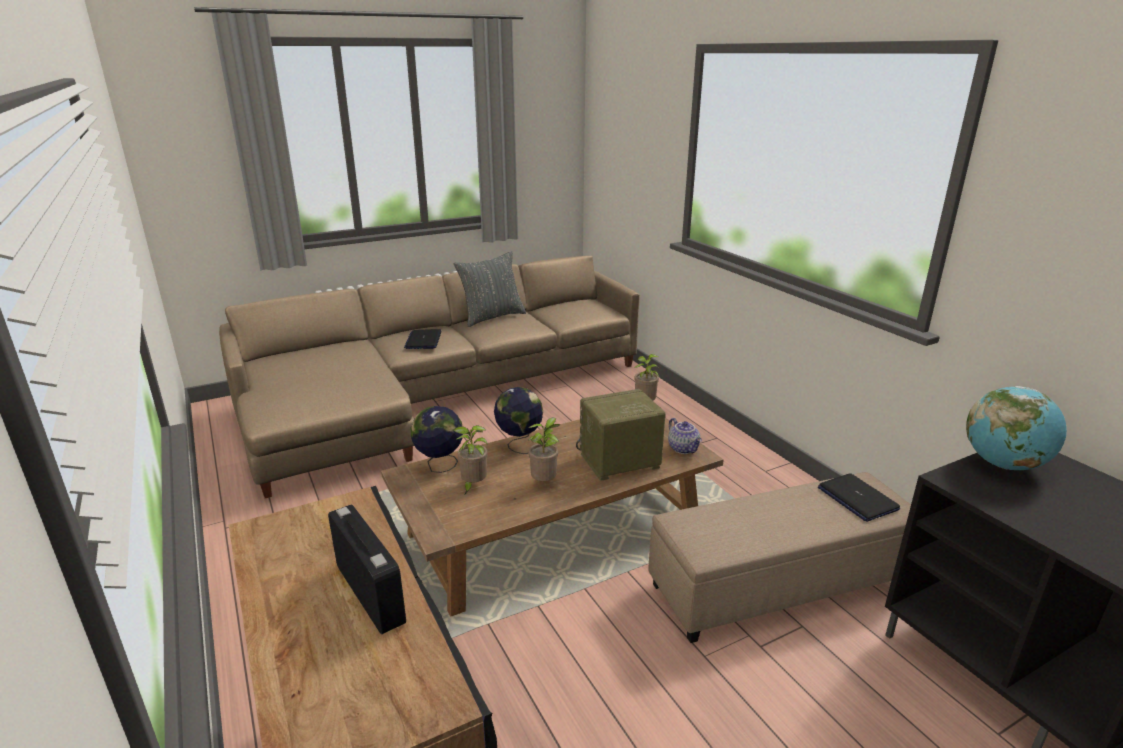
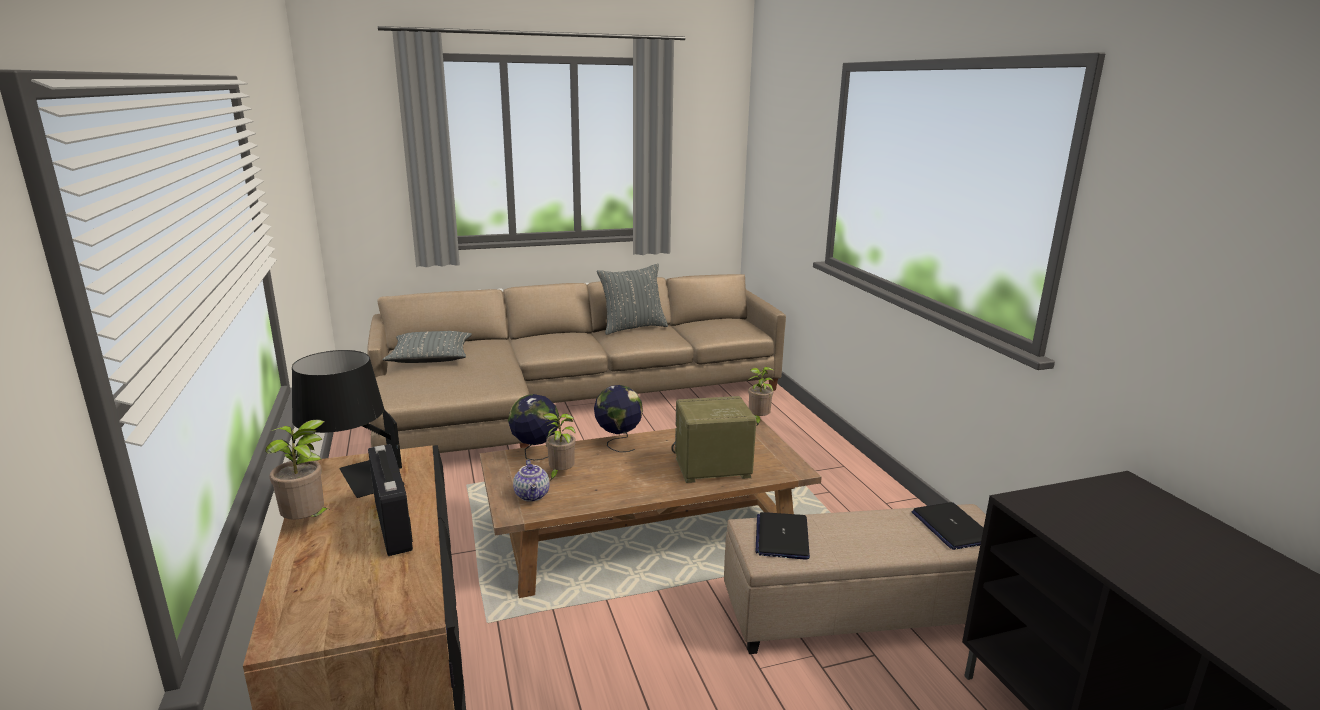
camera: 10 degrees right, 5 degrees down
laptop [404,329,441,349] -> laptop moved to [755,512,810,560]
potted plant [528,417,560,481] -> potted plant moved to [265,420,334,520]
teapot [668,418,702,454] -> teapot moved to [513,460,550,502]
globe [966,386,1067,470] -> none
none -> black table lamp [292,350,405,498]
none -> grey pillow [383,331,472,363]

